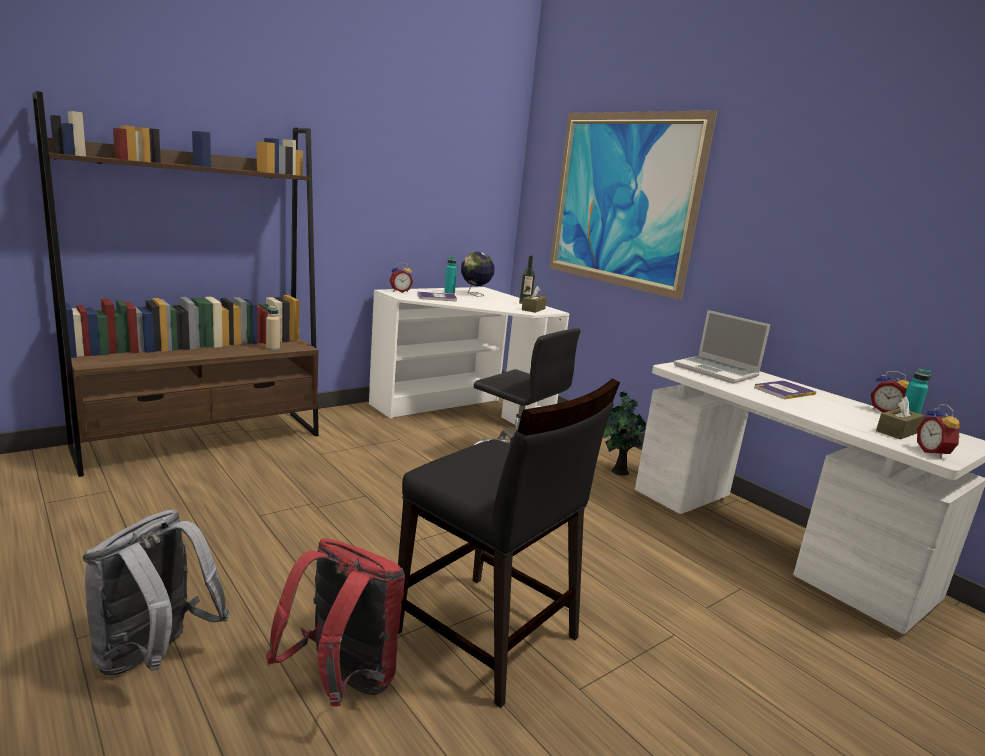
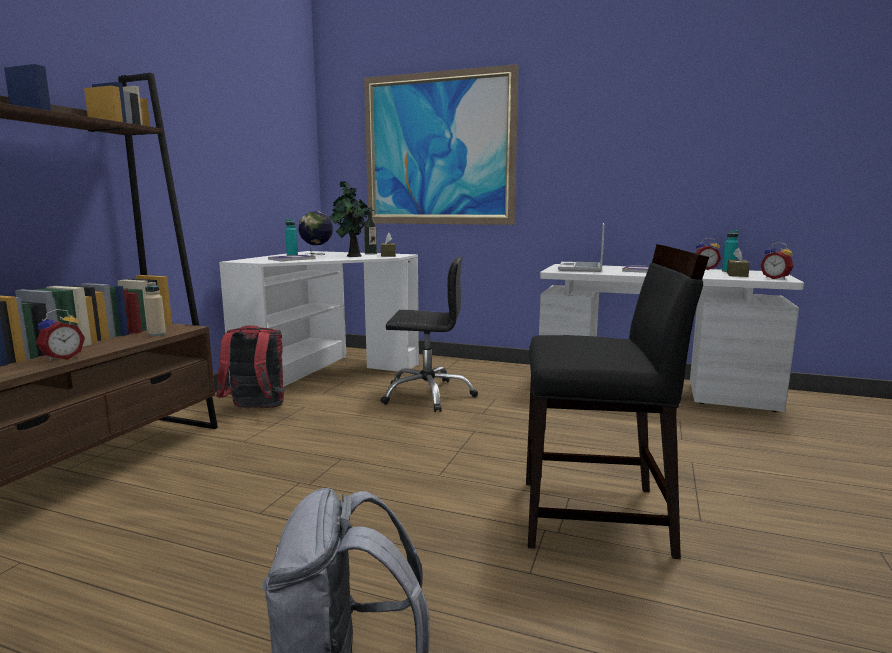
camera: 30 degrees left, 5 degrees down
red backpack [266,539,406,707] -> red backpack moved to [216,325,285,408]
alarm clock [389,262,413,293] -> alarm clock moved to [36,309,85,361]
potted plant [603,391,646,476] -> potted plant moved to [329,181,375,257]
laptop [674,310,770,384] -> laptop turned 90 degrees clockwise [558,223,605,272]

